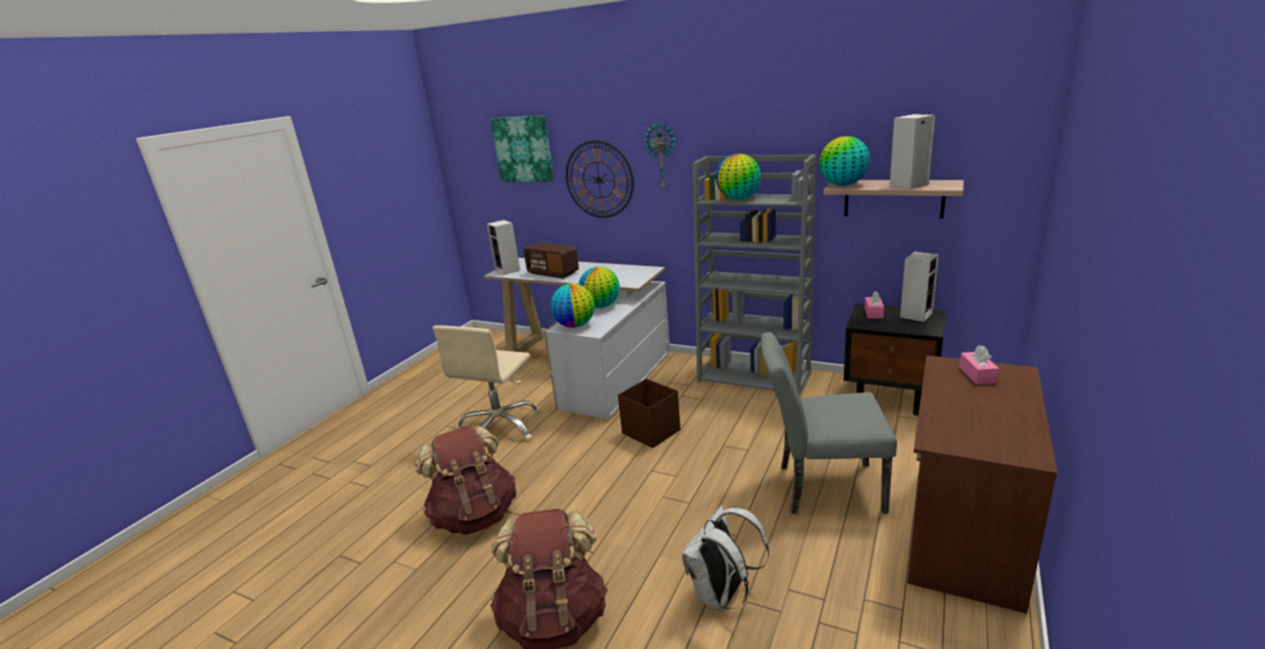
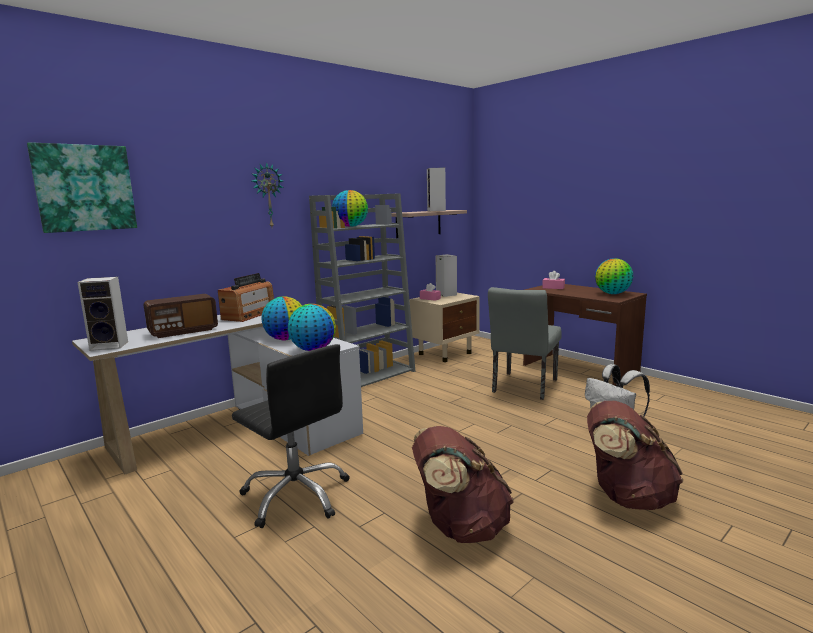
camera: 70 degrees left, 10 degrees down
beige office chair [433,325,541,442] -> black office chair [232,344,350,528]
wall clock [566,140,634,218] -> none
brown storage box [618,379,680,448] -> none
globe [819,136,870,186] -> globe moved to [595,258,633,294]
black nightstand [844,303,946,416] -> beige nightstand [409,293,480,362]
none -> radio [218,273,274,322]

